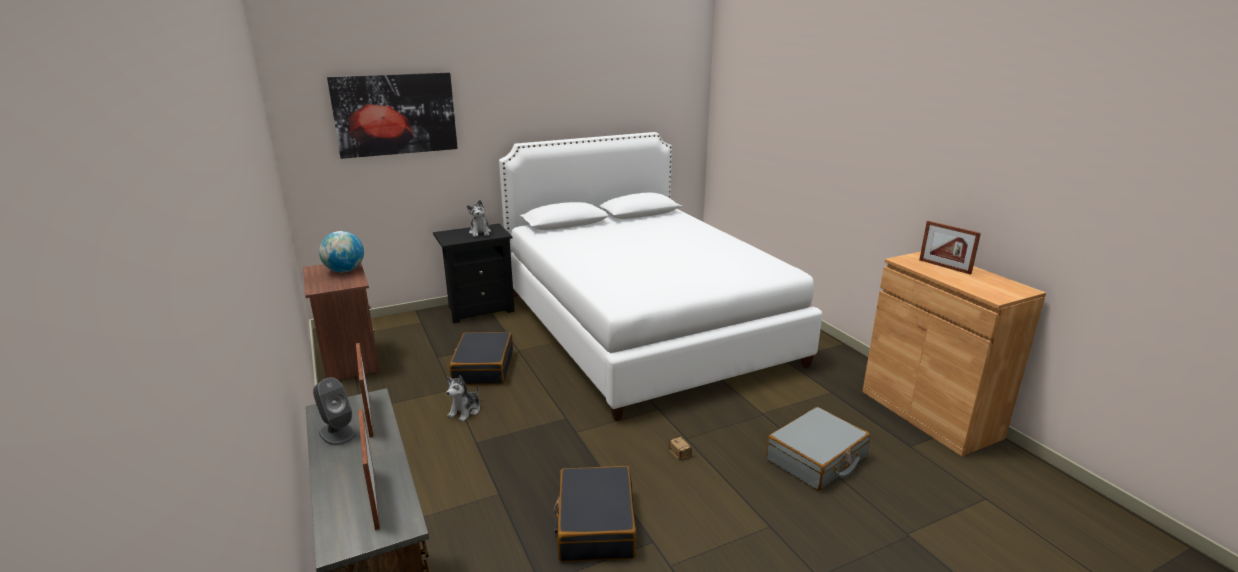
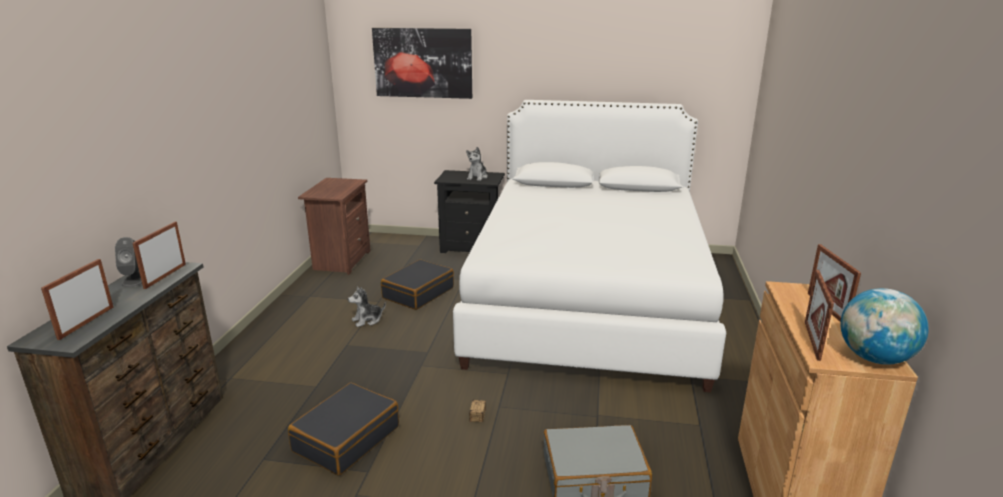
camera: 35 degrees right, 0 degrees up
globe [319,231,364,272] -> globe moved to [840,288,929,365]
none -> picture frame [805,270,834,361]

